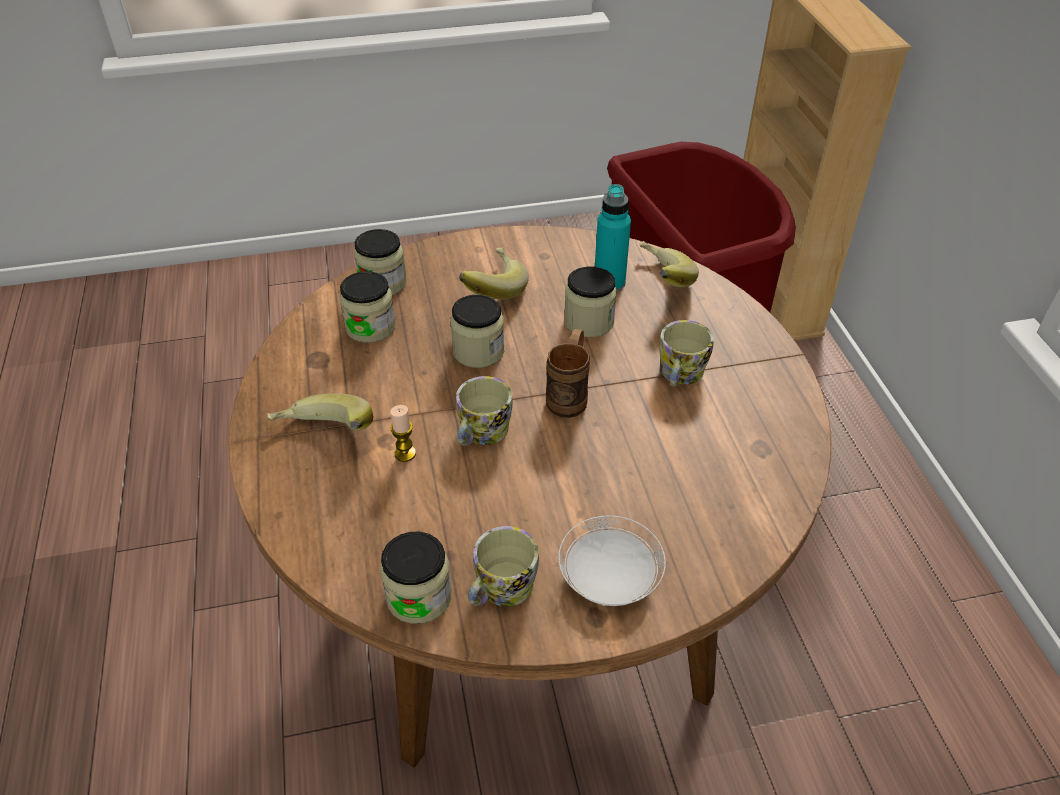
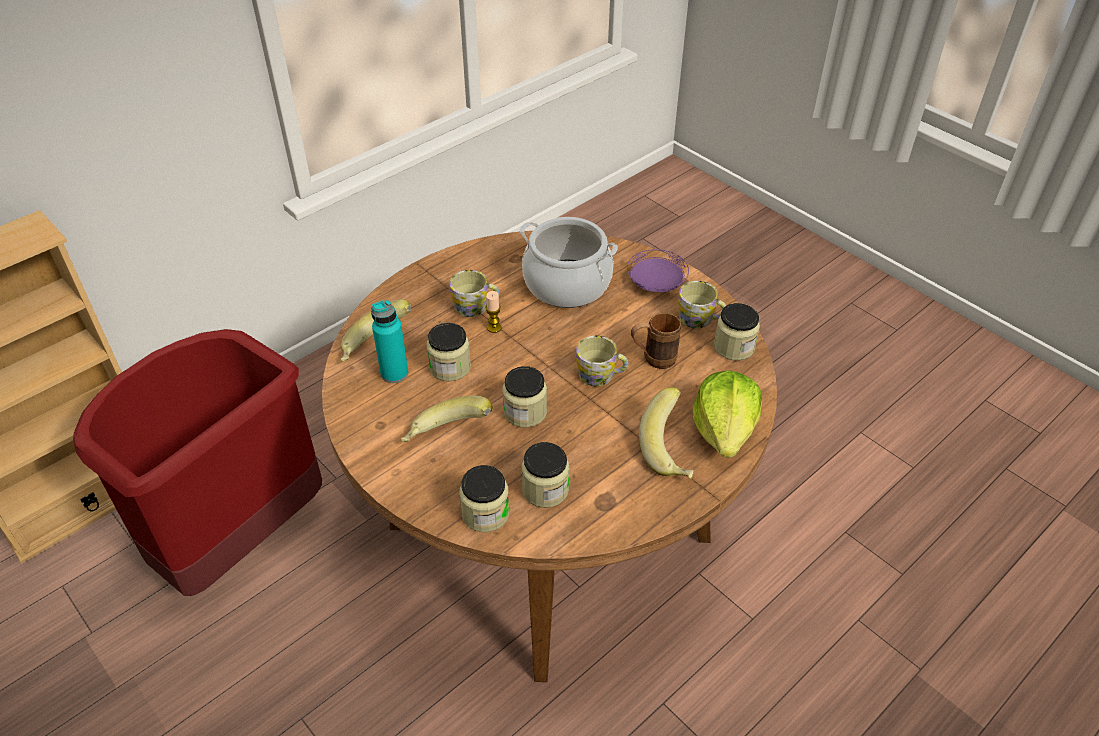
camera: 120 degrees left, 0 degrees up
candle [390,405,416,462] -> candle moved to [486,291,502,333]
brown mug [546,329,590,418] -> brown mug moved to [631,313,681,369]
white plate [558,516,666,606] -> purple plate [627,249,689,292]
none -> cooking pot [520,217,618,308]
none -> lettuce [693,370,762,458]

